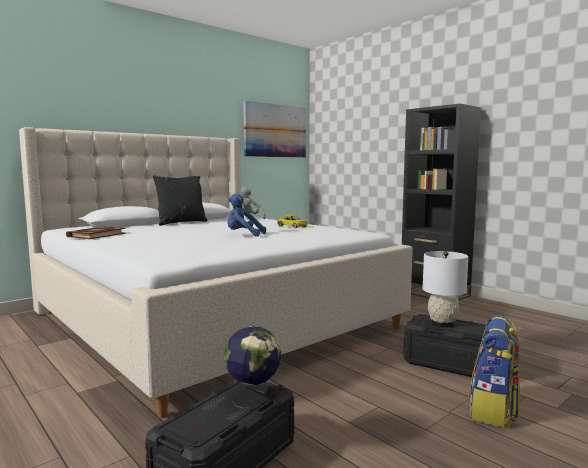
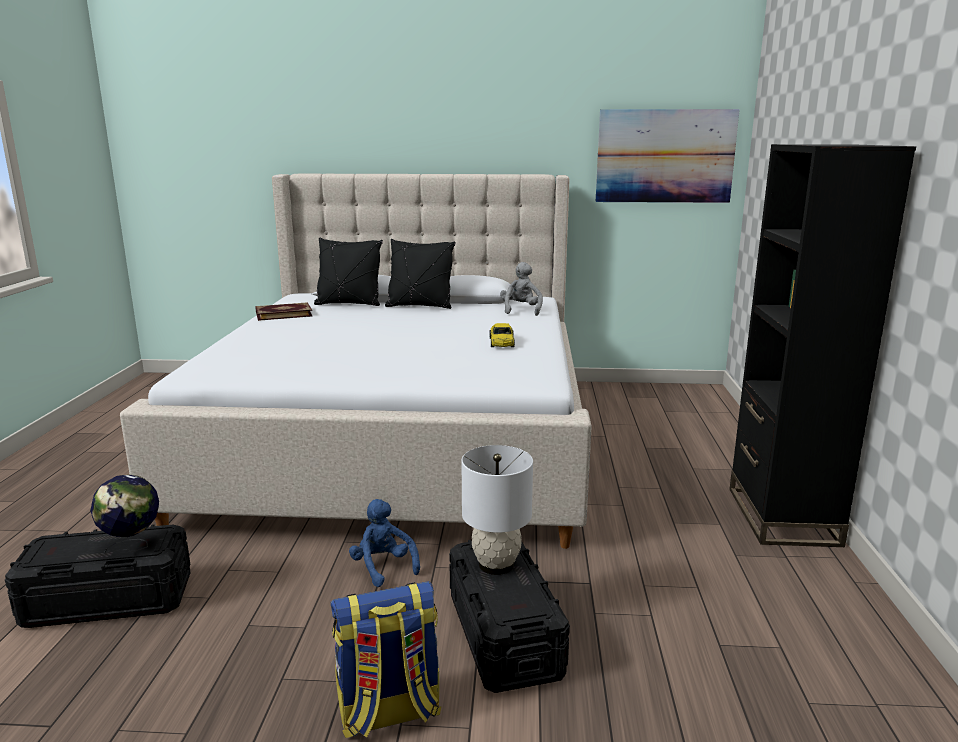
camera: 45 degrees right, 10 degrees up
blue plush toy [227,193,266,236] -> blue plush toy moved to [349,499,420,587]
none -> black pillow [314,238,383,306]

